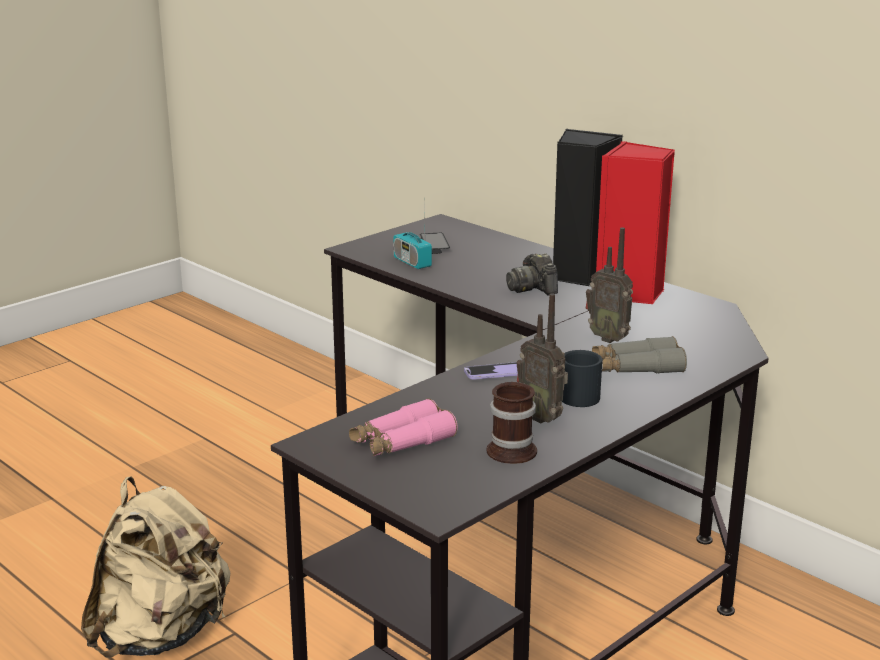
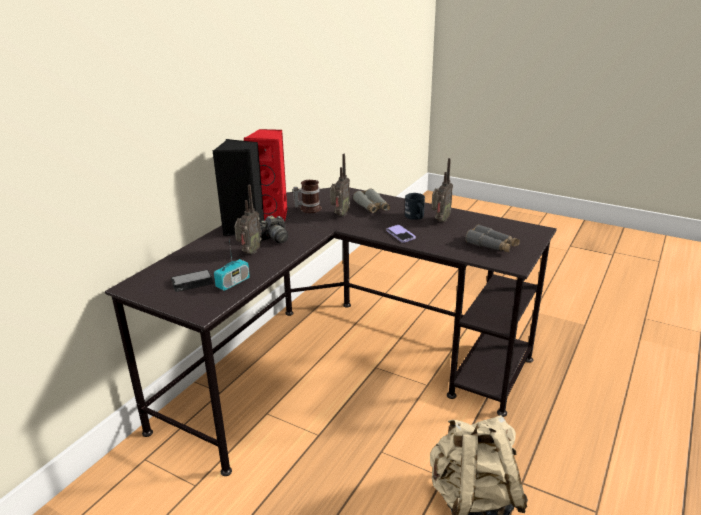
camera: 105 degrees left, 5 degrees up
pink binoculars [349,398,458,456] -> grey binoculars [465,224,520,252]
mug [487,382,537,464] -> mug moved to [293,180,322,213]
none -> radio [234,185,261,254]

